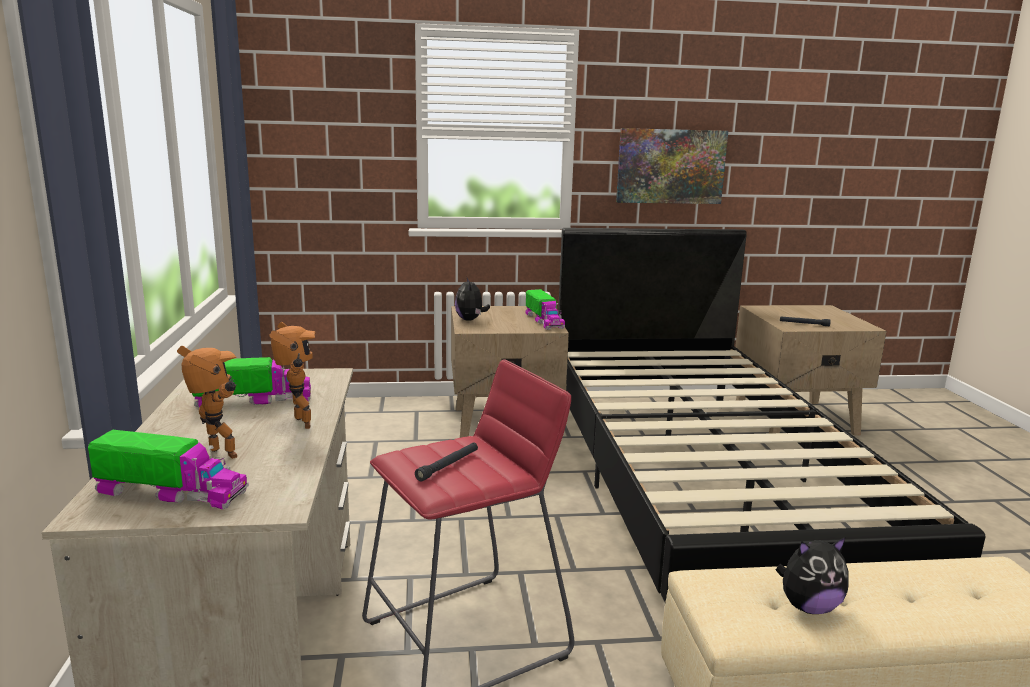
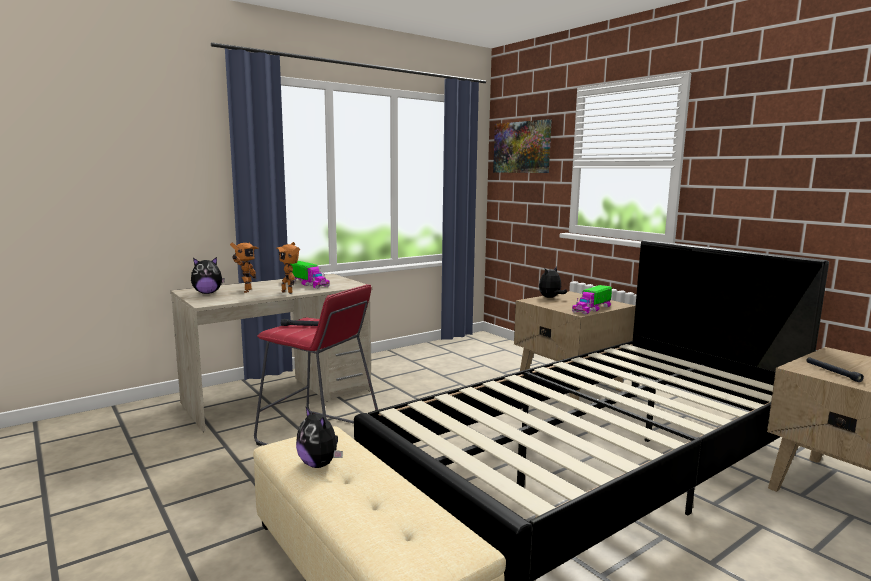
camera: 60 degrees right, 5 degrees down
toy truck [88,430,249,509] -> plush toy [191,257,225,294]
toy robot [269,322,316,429] -> toy robot turned 105 degrees clockwise [276,242,300,294]
picture [616,128,728,204] -> picture moved to [493,119,552,173]

